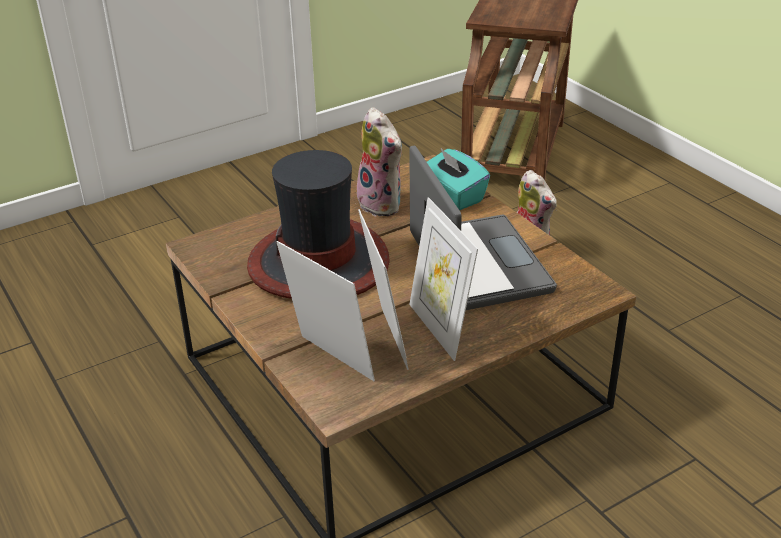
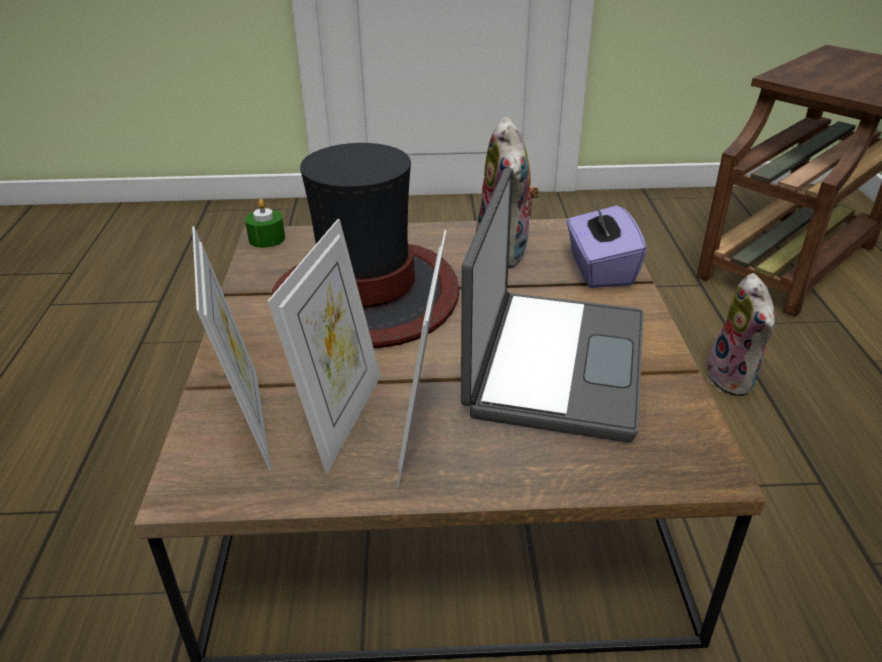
camera: 30 degrees right, 0 degrees up
turquoise tissue box [427,149,490,210] -> purple tissue box [567,200,647,288]
none -> green candle [245,199,285,248]

